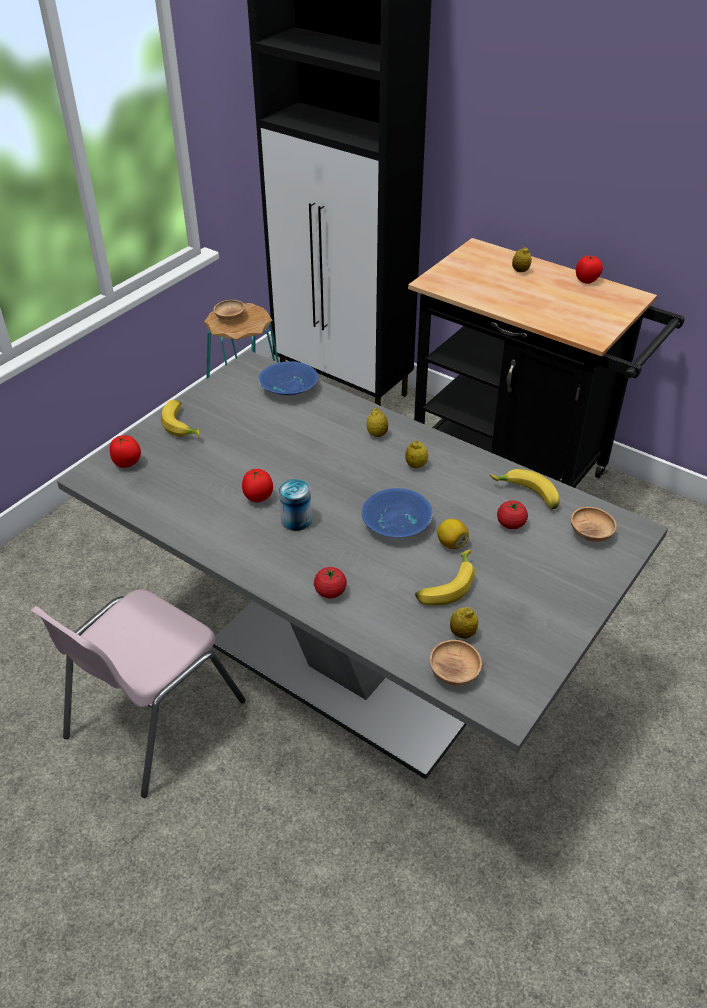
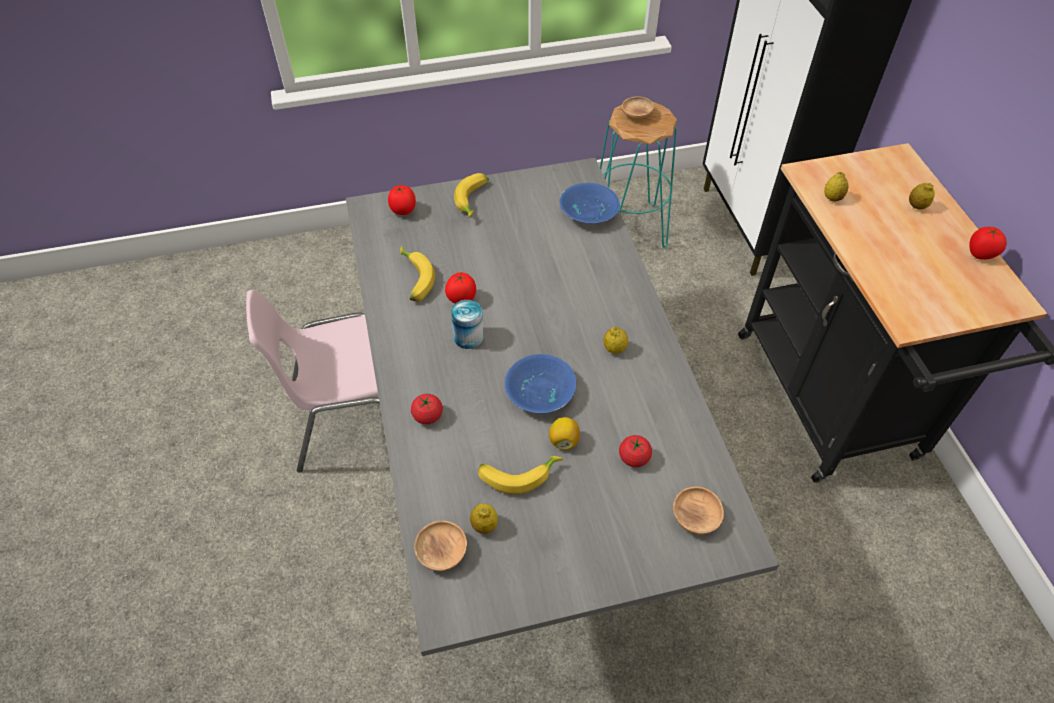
camera: 40 degrees right, 10 degrees up
lemon [367,408,388,437] -> lemon moved to [824,172,849,202]
banana [490,469,560,509] -> banana moved to [400,246,435,302]

